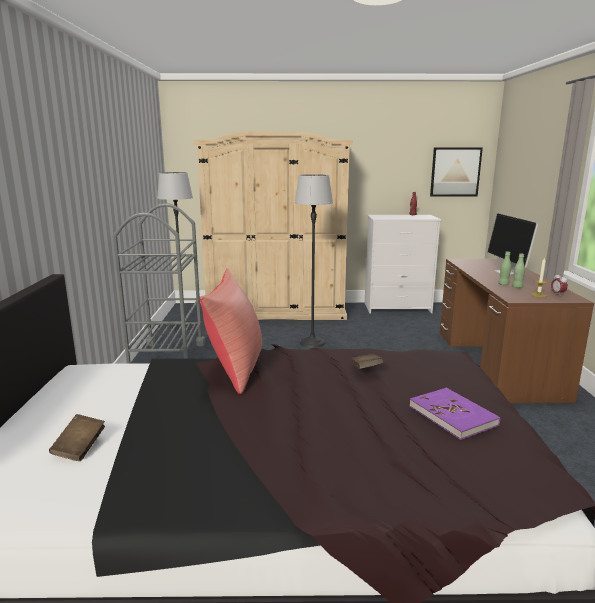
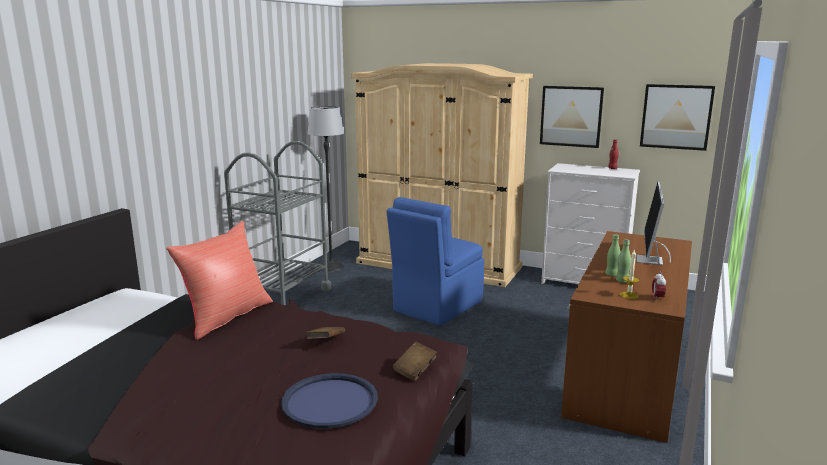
camera: 25 degrees right, 0 degrees up
brown book [49,414,105,461] -> brown book moved to [392,342,437,381]
floor lamp [295,174,333,348] -> blue chair [387,197,484,326]
purple book [409,388,500,440] -> blue tray [281,373,378,428]
none -> picture [540,86,604,148]

